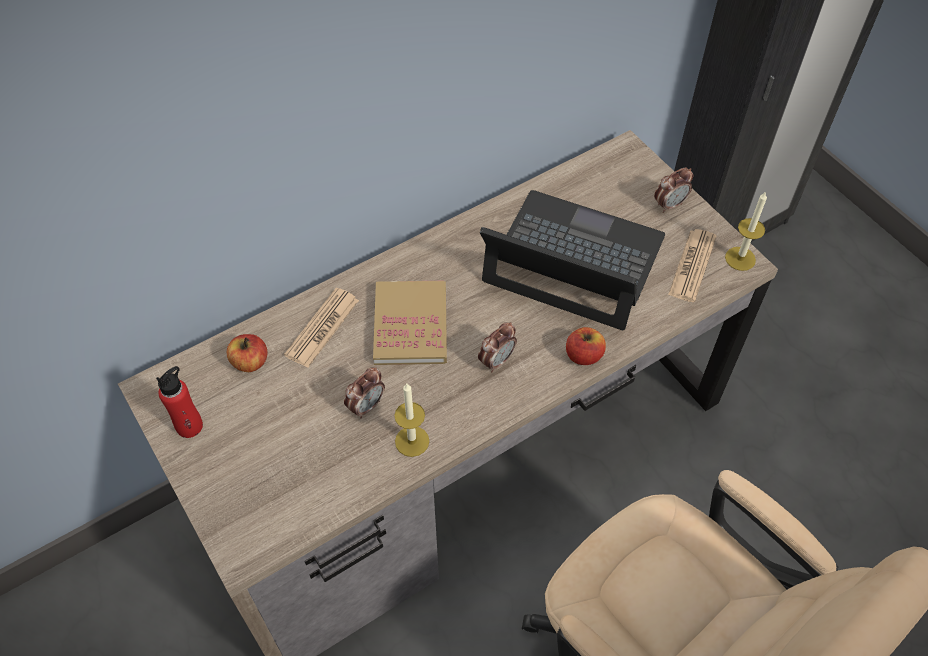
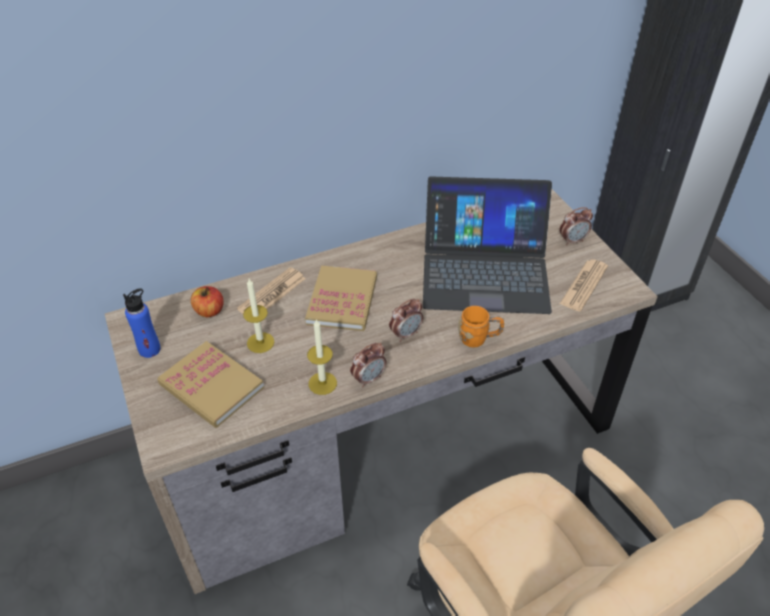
camera: 10 degrees right, 10 degrees down
red bottle [156,366,203,438] -> blue bottle [123,288,161,358]
alarm clock [344,367,385,418] -> alarm clock moved to [350,343,387,388]
laptop [479,190,665,330] -> laptop turned 150 degrees clockwise [423,177,552,314]
apple [566,327,606,365] -> orange mug [458,306,504,348]
candle [725,191,767,271] -> candle moved to [243,279,274,353]
none -> book [157,341,264,428]

